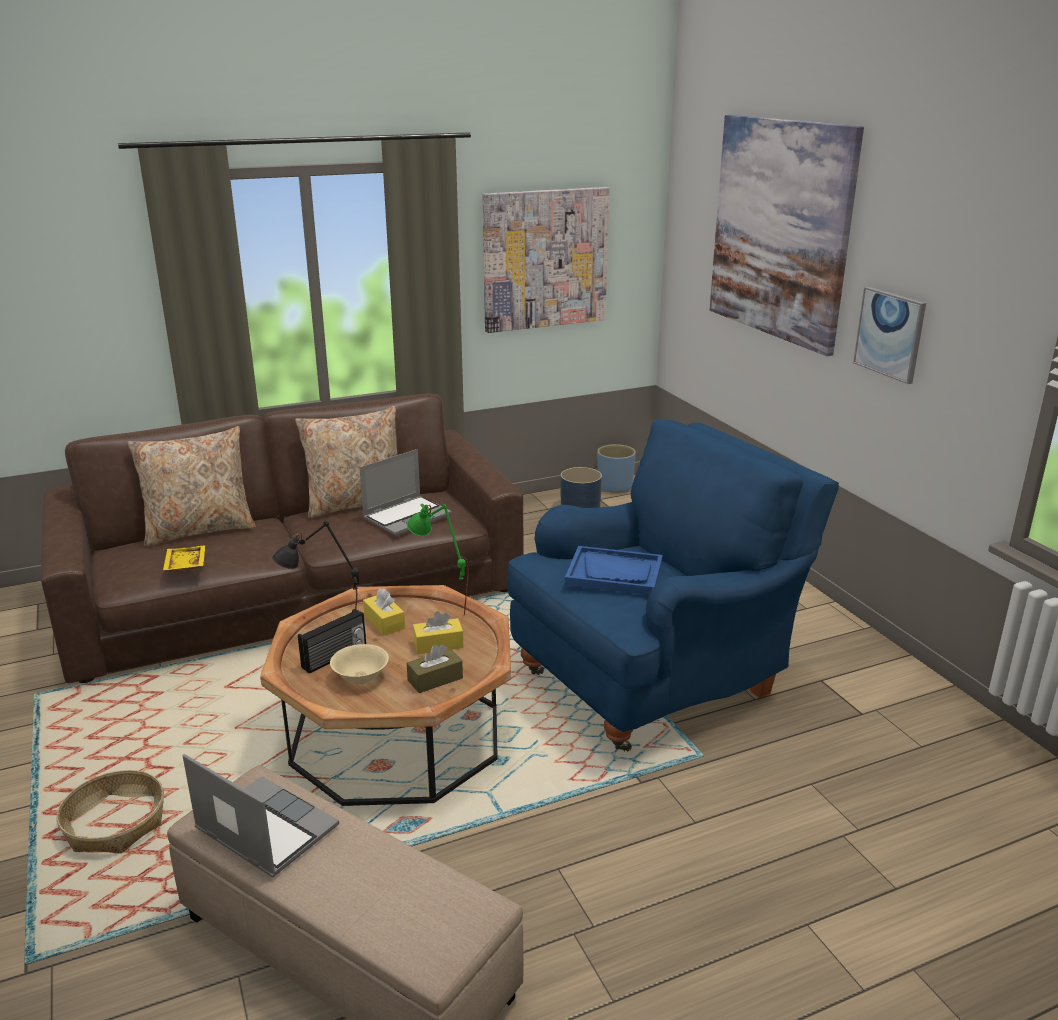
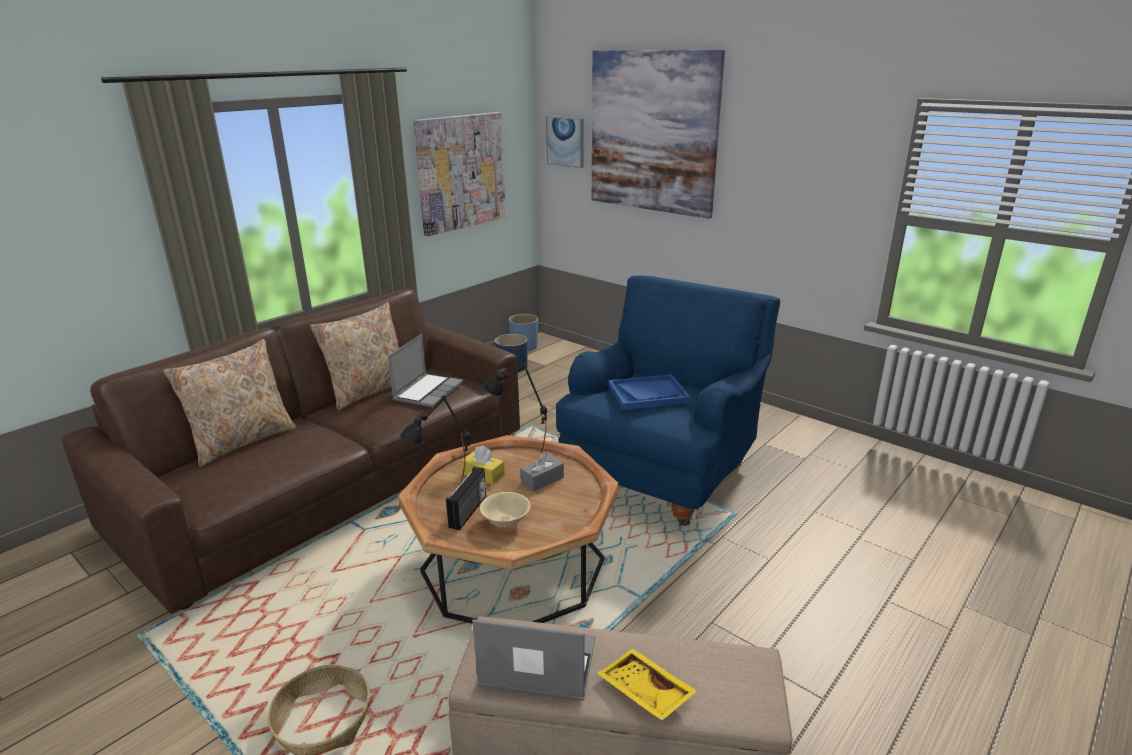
camera: 25 degrees left, 0 degrees up
yellow tray [163,546,205,572] -> yellow tray moved to [598,649,697,721]
green table lamp [407,503,469,616] -> black table lamp [484,364,547,454]
brown tissue box [407,644,463,693] -> none
yellow tissue box [413,611,464,654] -> grey tissue box [521,452,564,492]
picture [853,287,926,384] -> picture moved to [546,116,584,168]

